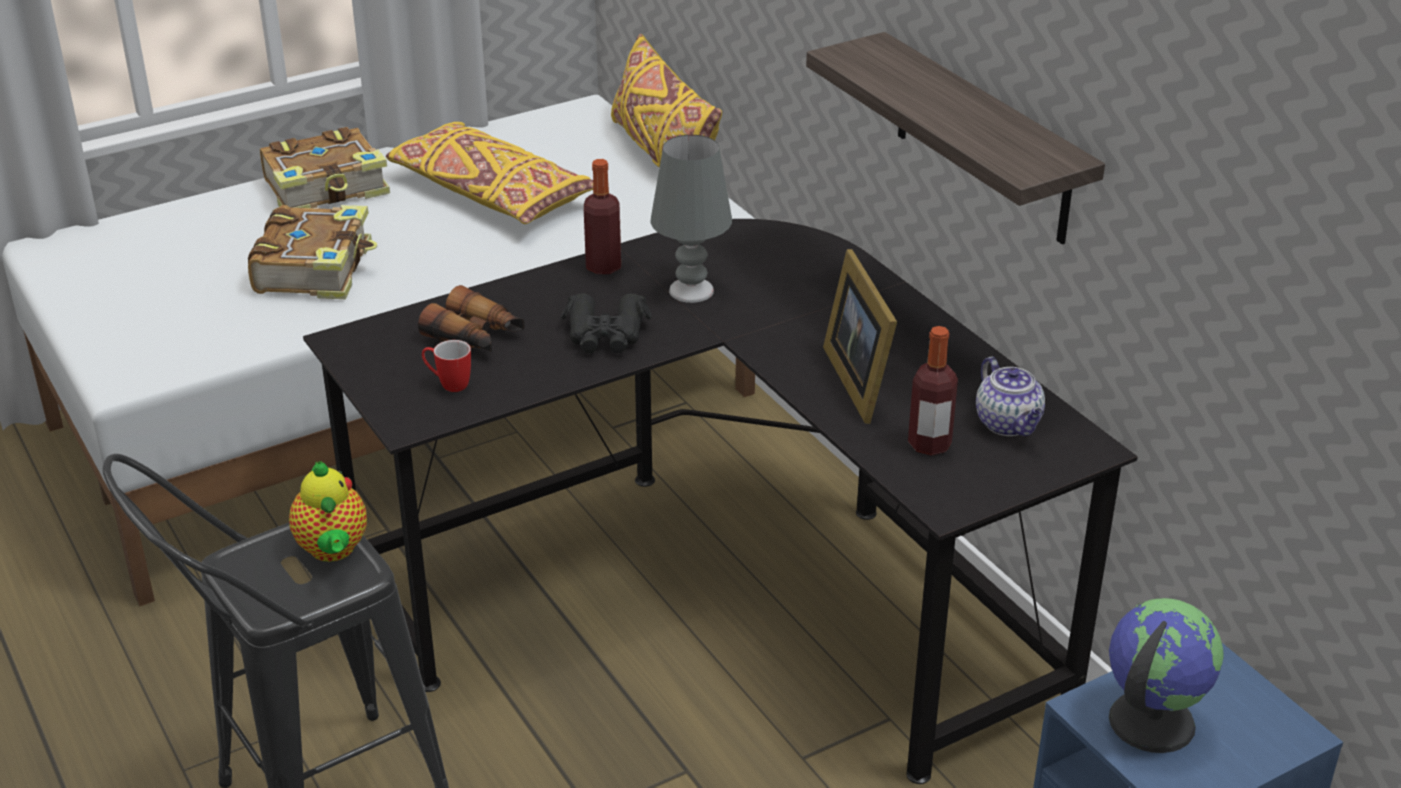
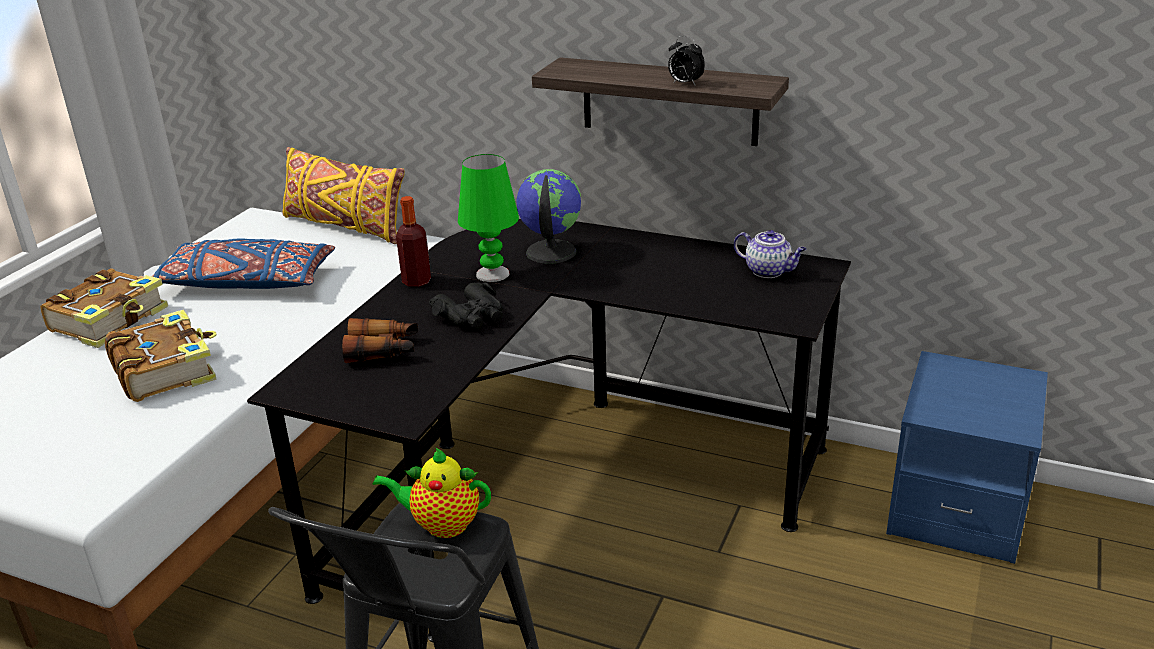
camera: 35 degrees left, 5 degrees down
teapot [289,461,367,562] -> teapot turned 150 degrees clockwise [372,447,491,538]
yellow pillow [386,122,593,224] -> blue pillow [152,239,335,289]
mug [422,340,471,392] -> none
grey table lamp [650,135,732,303] -> green table lamp [458,154,519,282]
picture frame [823,249,897,424] -> none
bottle [908,326,958,456] -> none
globe [1109,598,1224,753] -> globe moved to [516,169,581,264]
none -> alarm clock [668,36,705,86]

